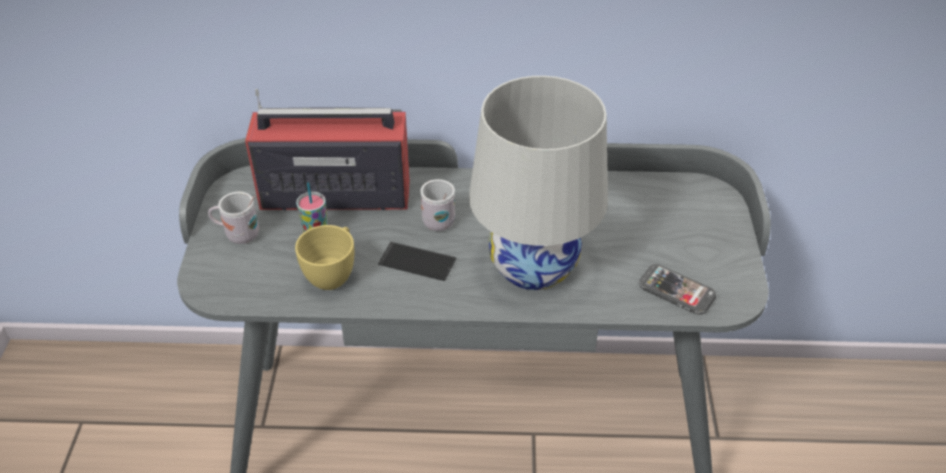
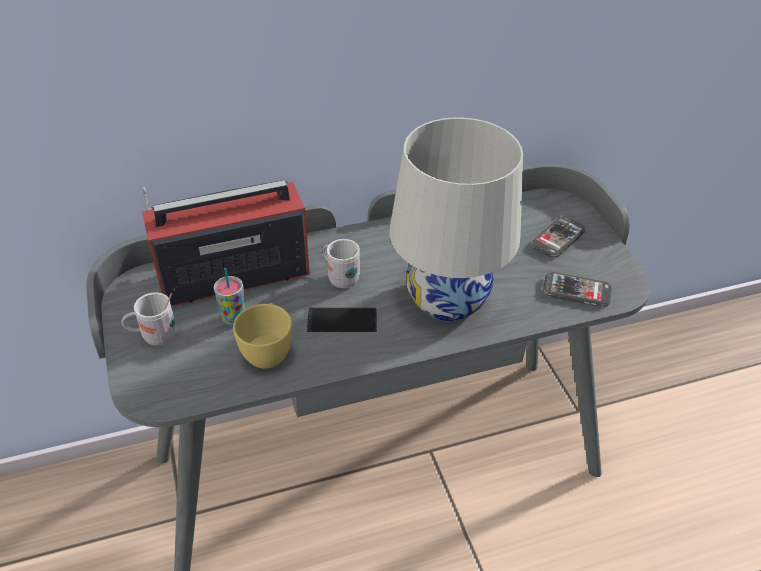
camera: 20 degrees left, 0 degrees up
none -> phone [531,217,585,258]

